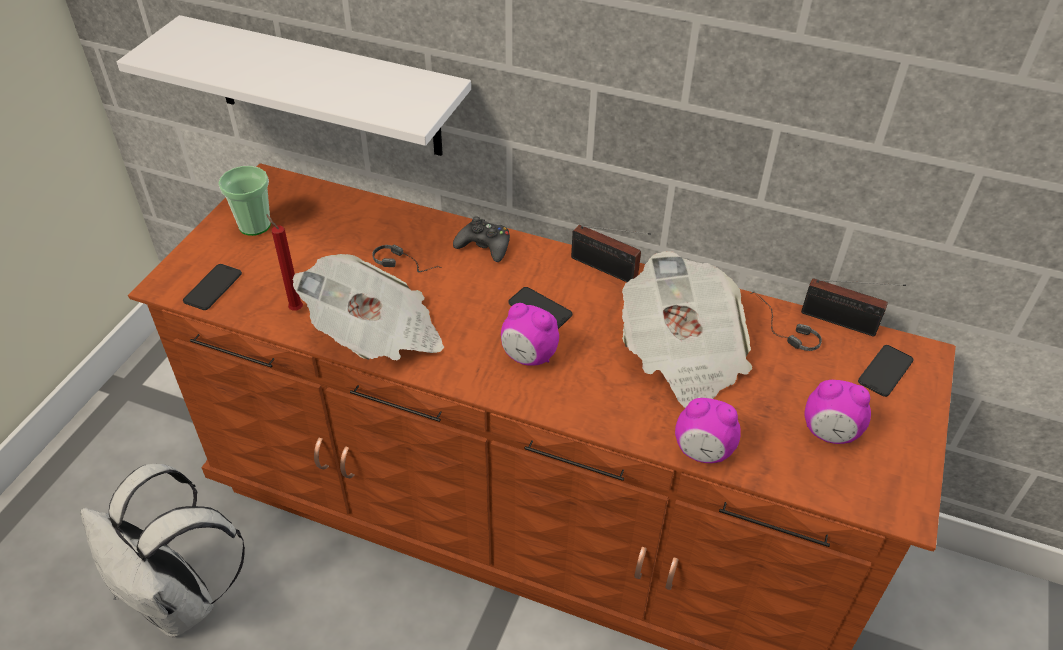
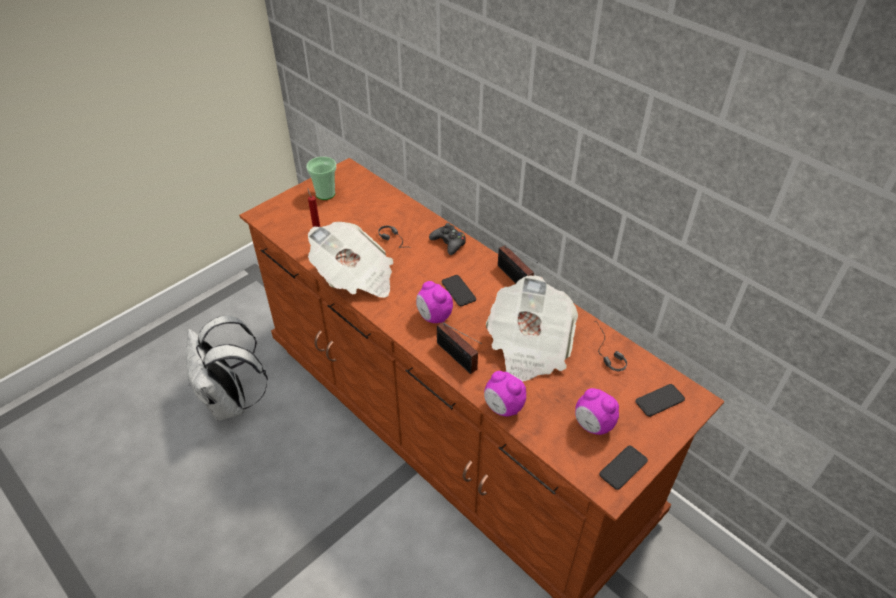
camera: 25 degrees right, 0 degrees up
white shelf [117,15,471,156] -> none
phone [183,264,242,310] -> phone moved to [599,445,648,490]
radio [801,278,906,337] -> radio moved to [437,322,482,374]

